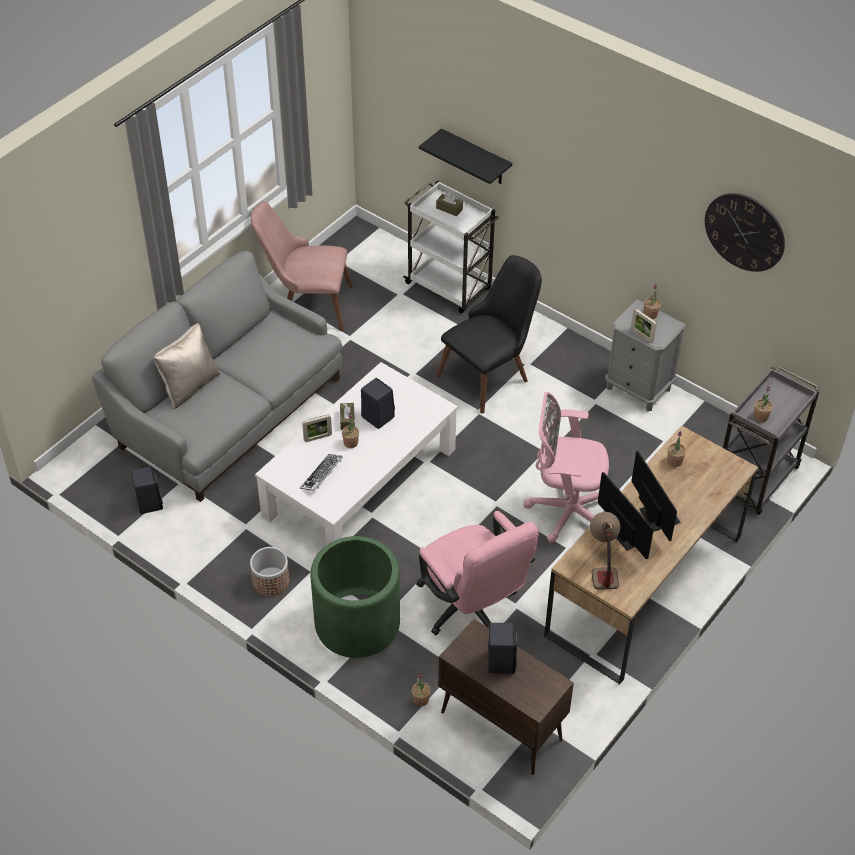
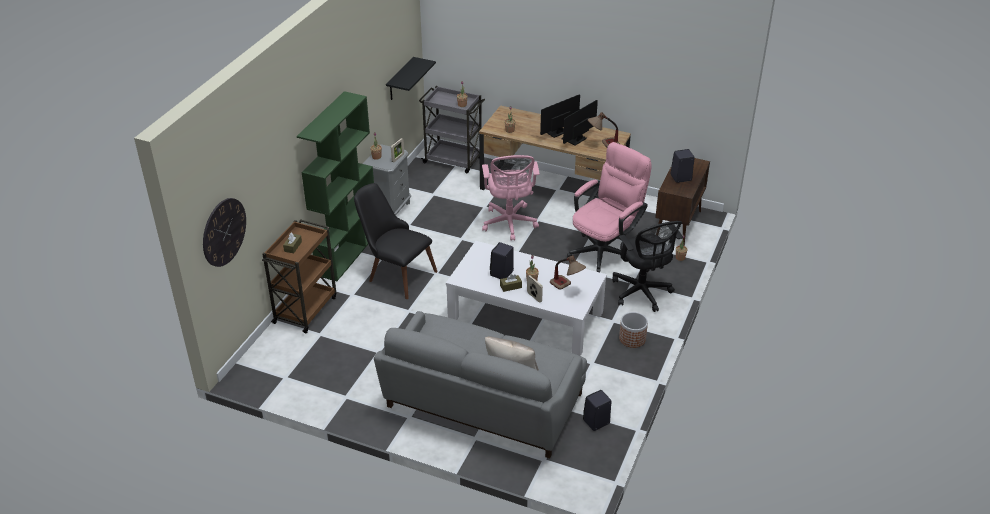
camera: 105 degrees left, 10 degrees down
pink chair [251,201,353,331] -> none
keyboard [300,454,343,491] -> table lamp [550,255,586,290]
green planter [310,536,400,658] -> black office chair [612,221,683,312]
white cart [403,180,499,313] -> brown cart [262,219,336,333]
black shelf [419,128,512,184] -> black shelf moved to [386,57,436,100]
wall clock [705,193,785,272] -> wall clock moved to [203,198,246,267]
none -> green bookcase [297,91,374,282]

